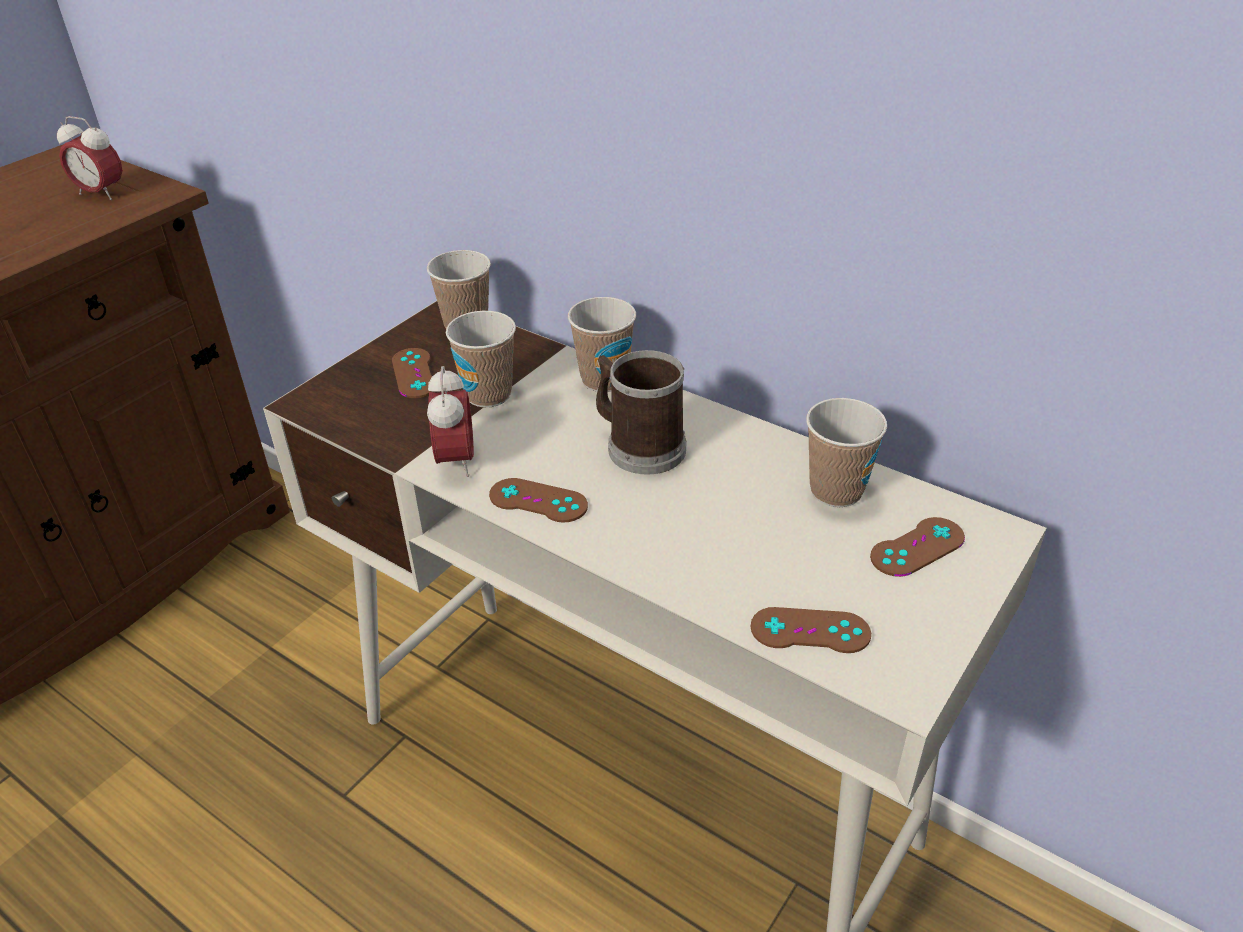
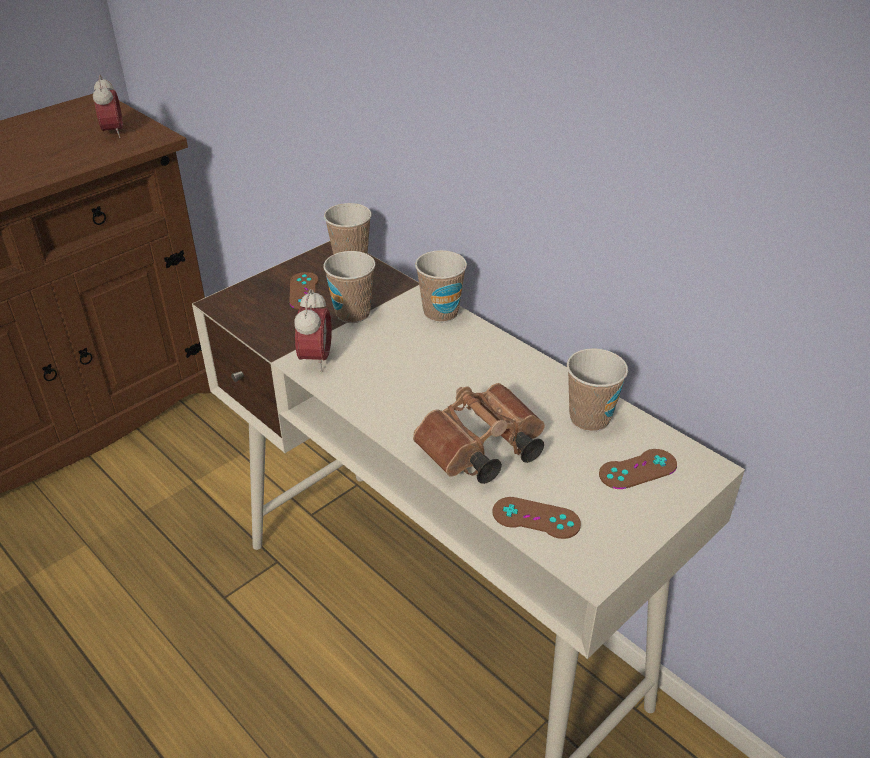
camera: 10 degrees right, 0 degrees up
alarm clock [57,116,123,200] -> alarm clock turned 135 degrees counterclockwise [93,75,123,138]
brown game controller [489,478,588,523] -> none
mug [596,350,686,475] -> none
none -> brown binoculars [413,383,545,484]

